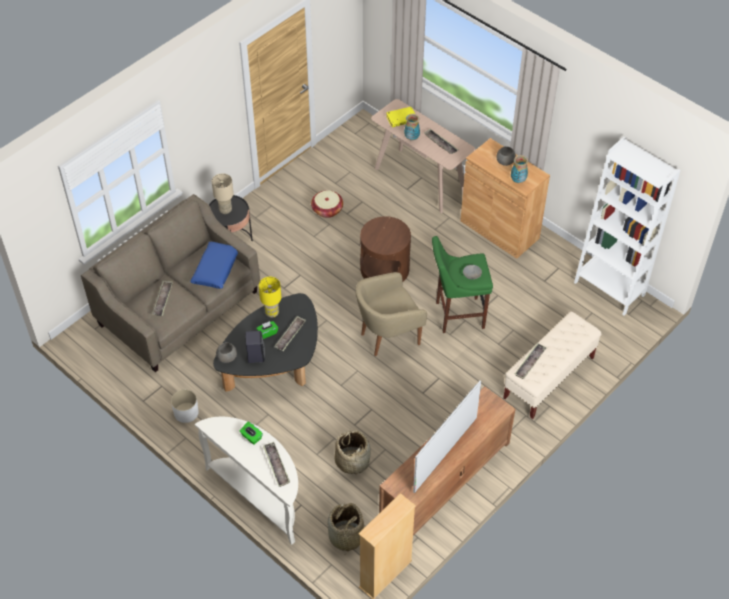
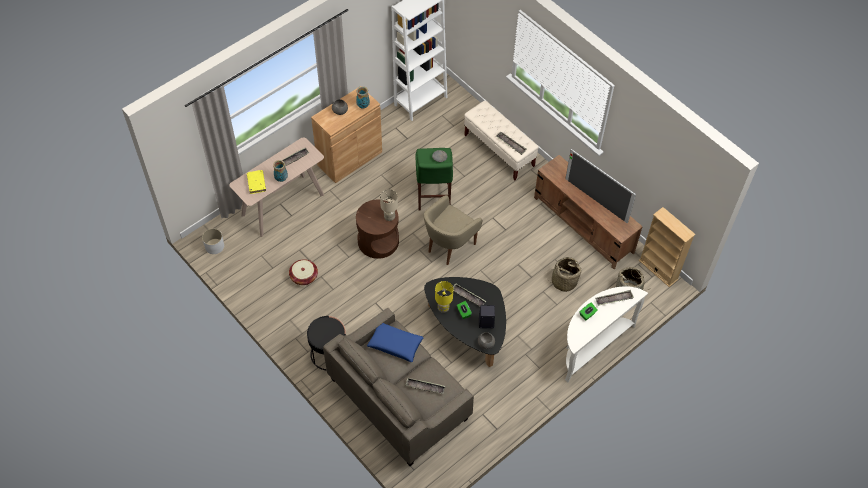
camera: 85 degrees left, 5 degrees up
white planter [171,389,199,423] -> white planter moved to [202,229,224,254]
beige table lamp [212,173,234,214] -> beige table lamp moved to [380,189,398,221]
beige armchair [356,272,427,356] -> beige armchair turned 60 degrees clockwise [424,195,483,265]

